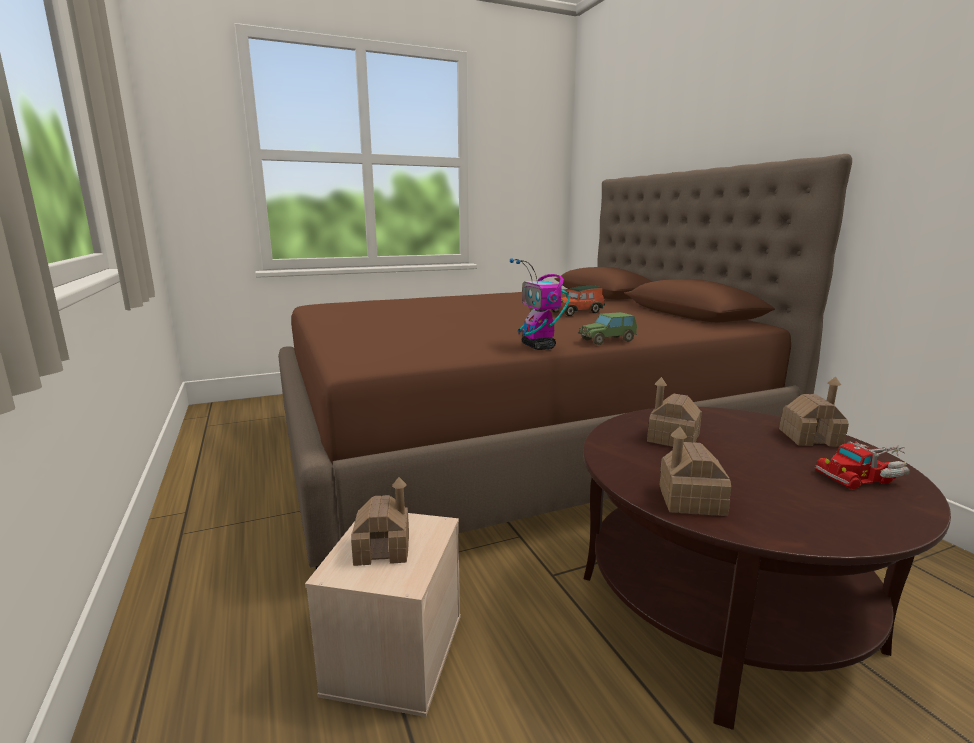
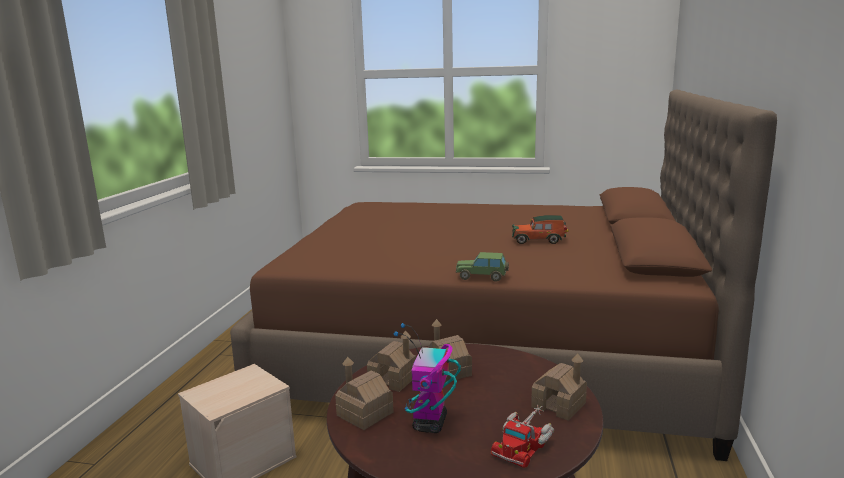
camera: 35 degrees right, 0 degrees up
toy house [351,477,409,566] -> toy house moved to [367,330,417,392]
toy robot [510,259,570,350] -> toy robot moved to [394,323,461,433]
toy truck [815,441,910,489] -> toy truck turned 75 degrees counterclockwise [490,405,554,468]

